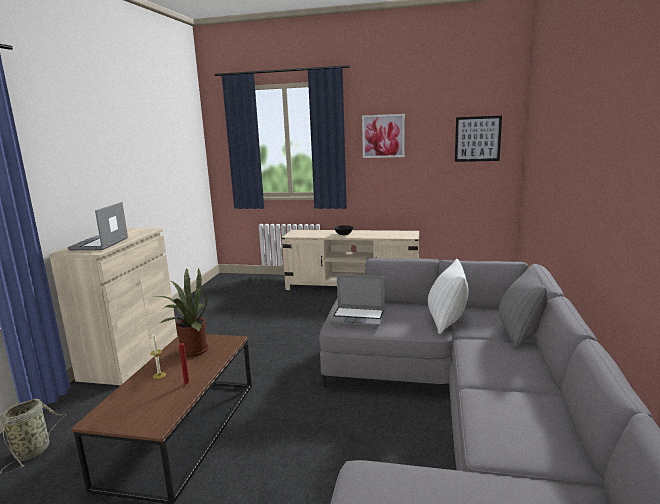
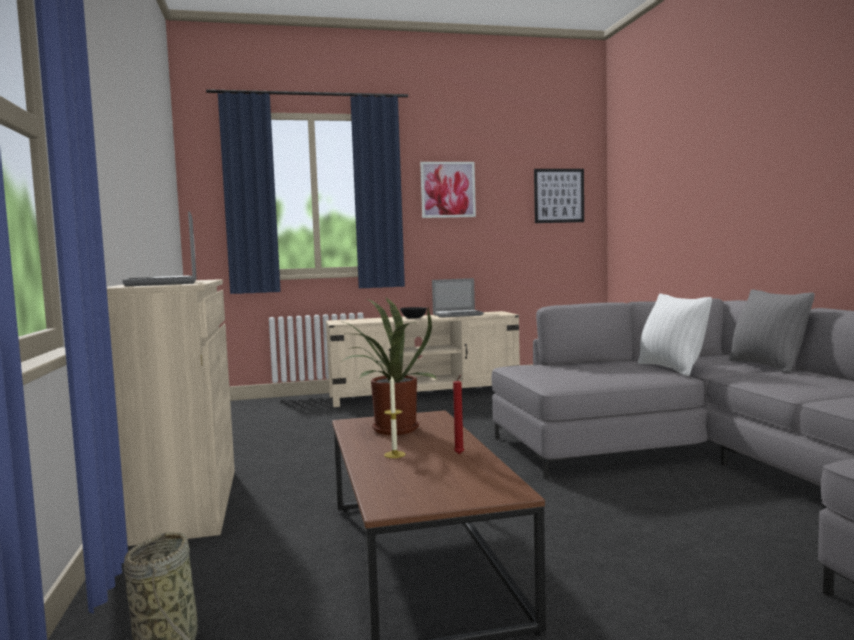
camera: 25 degrees left, 10 degrees down
laptop [330,274,385,327] -> laptop moved to [432,278,483,318]

